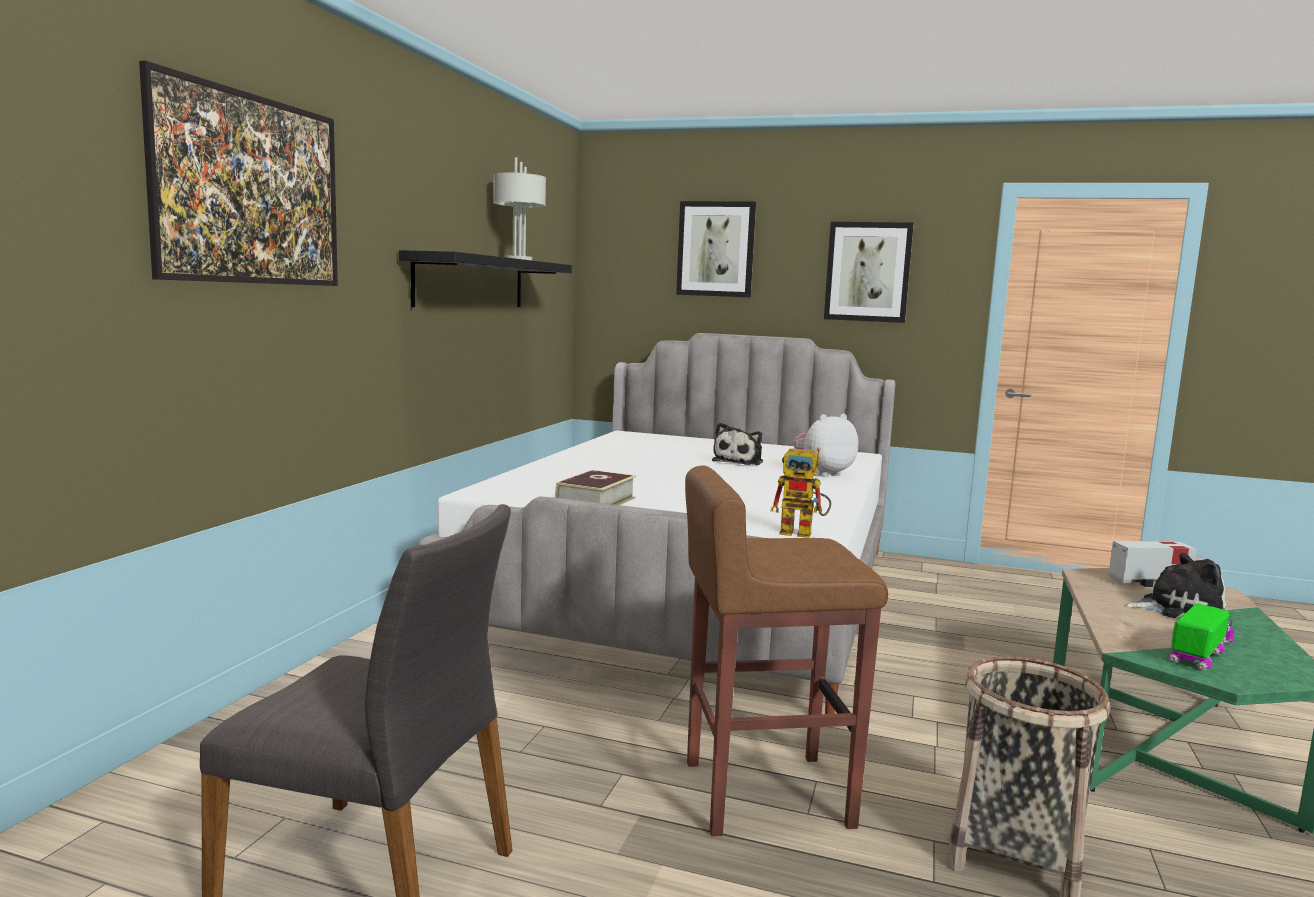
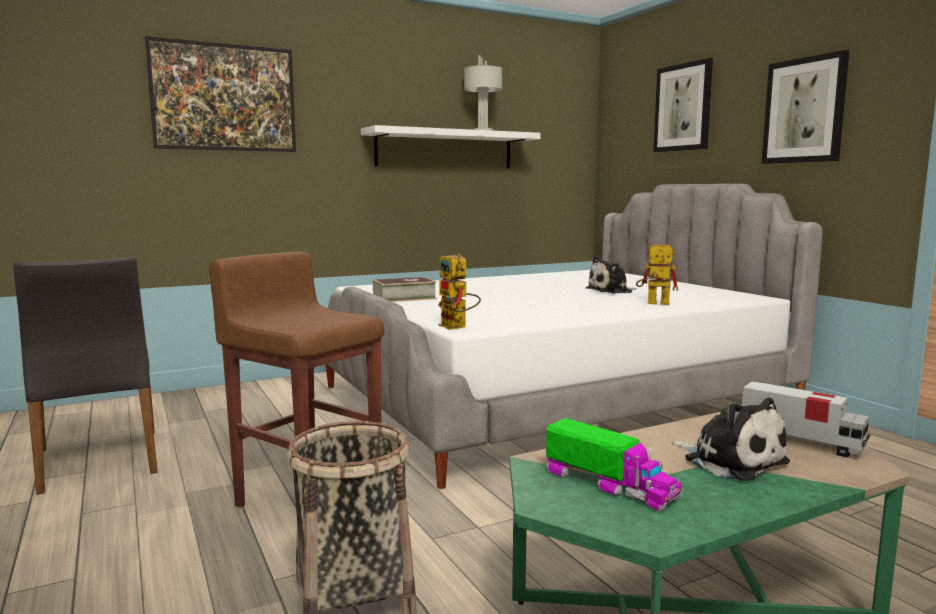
camera: 45 degrees right, 0 degrees up
black shelf [399,250,572,307] -> white shelf [361,125,541,169]
plush toy [793,414,858,477] -> toy robot [636,241,678,305]
toy truck [1168,603,1234,670] -> toy truck turned 45 degrees clockwise [546,418,682,511]

